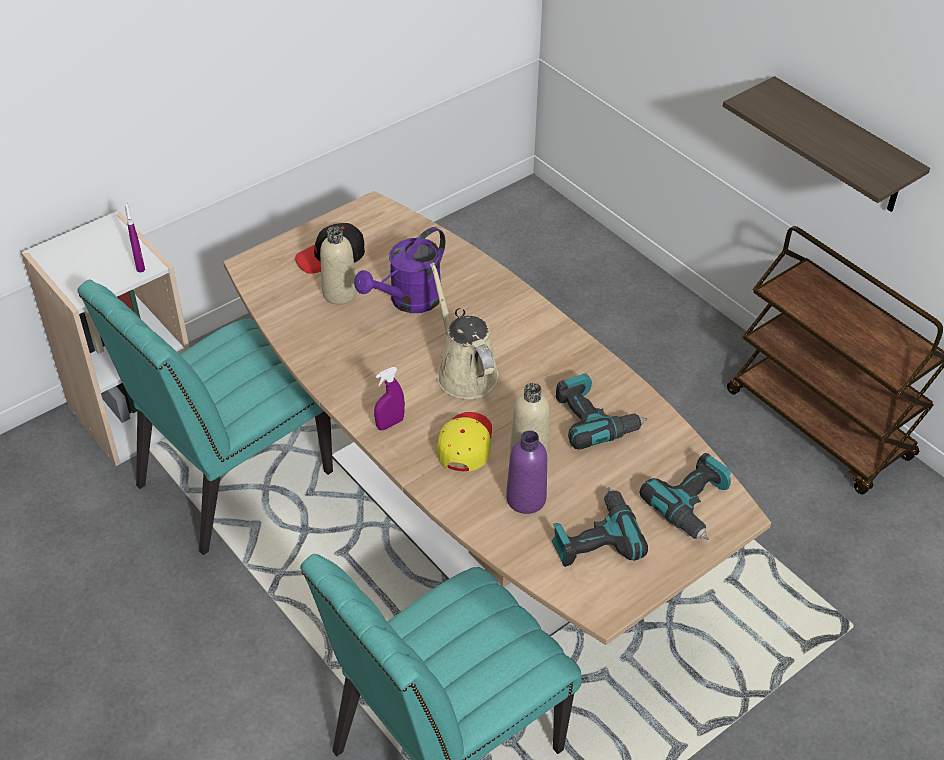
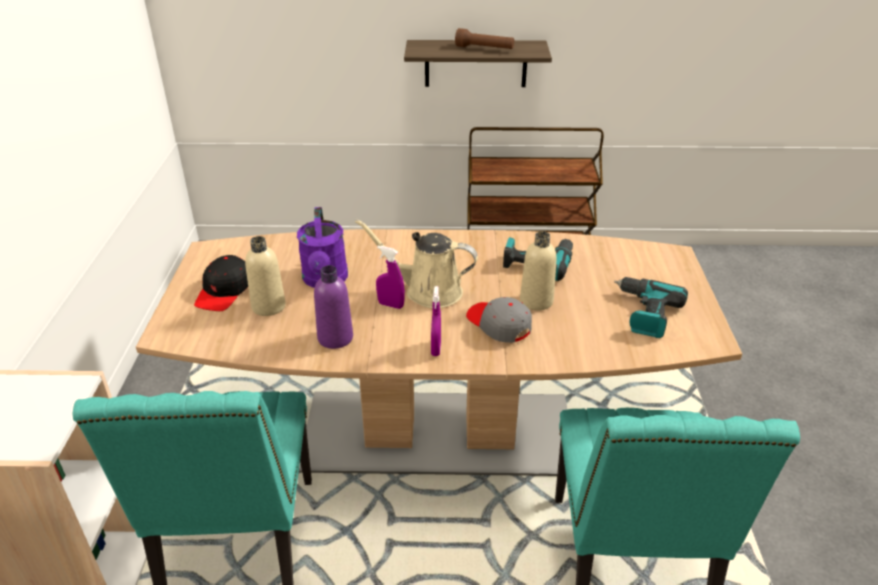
camera: 50 degrees left, 10 degrees down
purple spray bottle [125,203,145,273] -> purple spray bottle moved to [376,246,405,309]
yellow cap [437,412,492,471] -> grey cap [466,297,532,343]
purple bottle [506,430,547,514] -> purple bottle moved to [314,265,353,349]
power drill [640,453,731,540] -> none
none -> brown flashlight [455,28,514,49]

